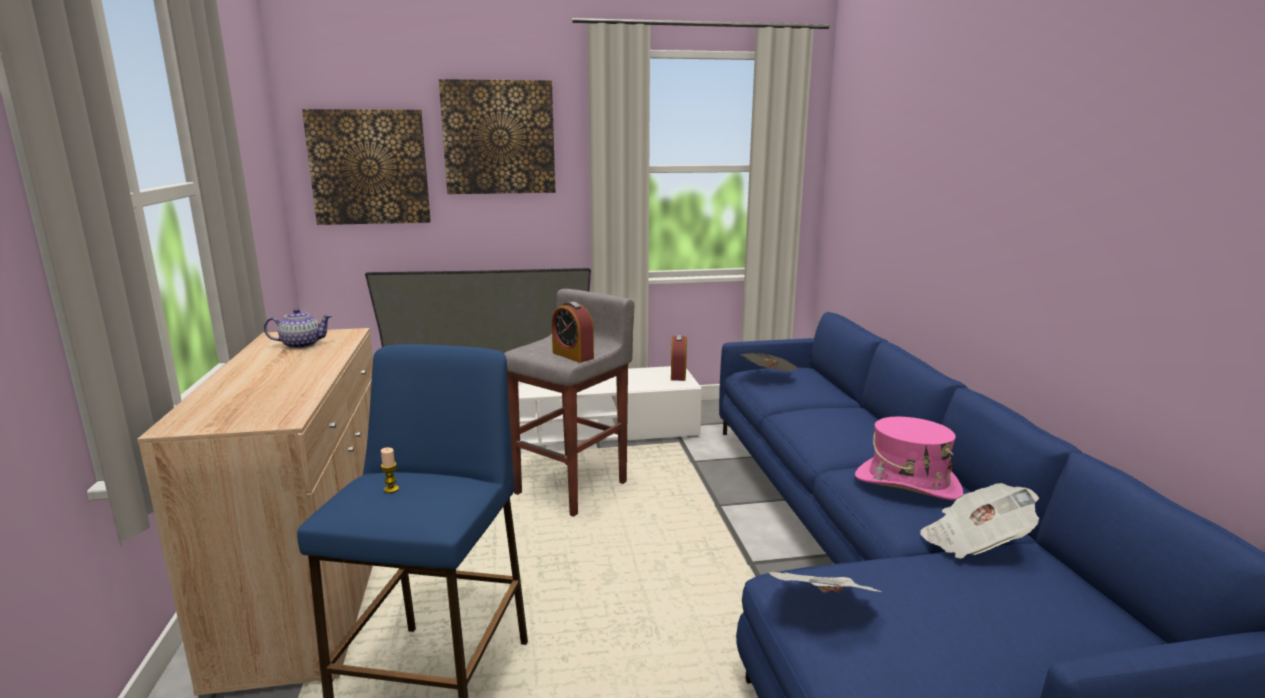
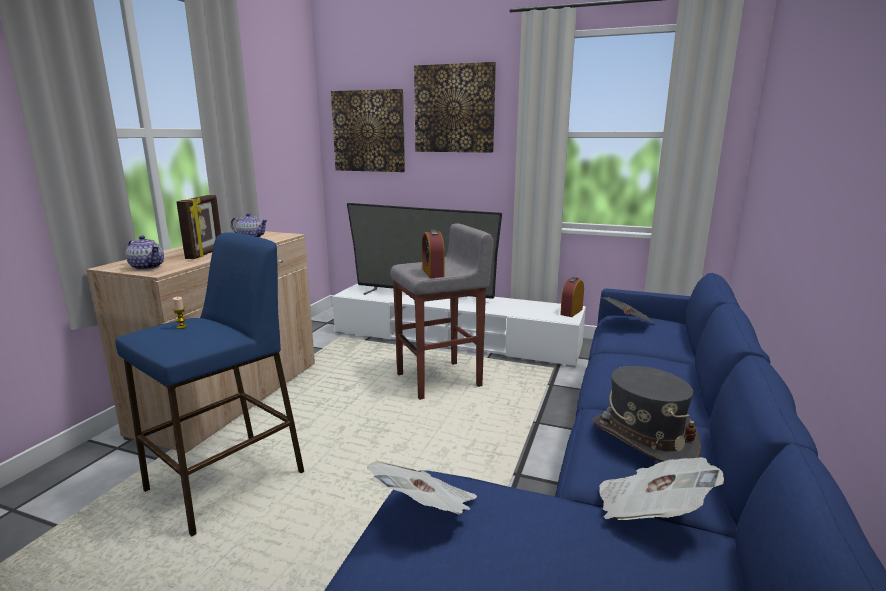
camera: 30 degrees right, 0 degrees up
pink hat [855,417,963,500] -> grey hat [593,366,701,462]
none -> teapot [126,236,164,270]
none -> picture frame [176,195,221,259]

